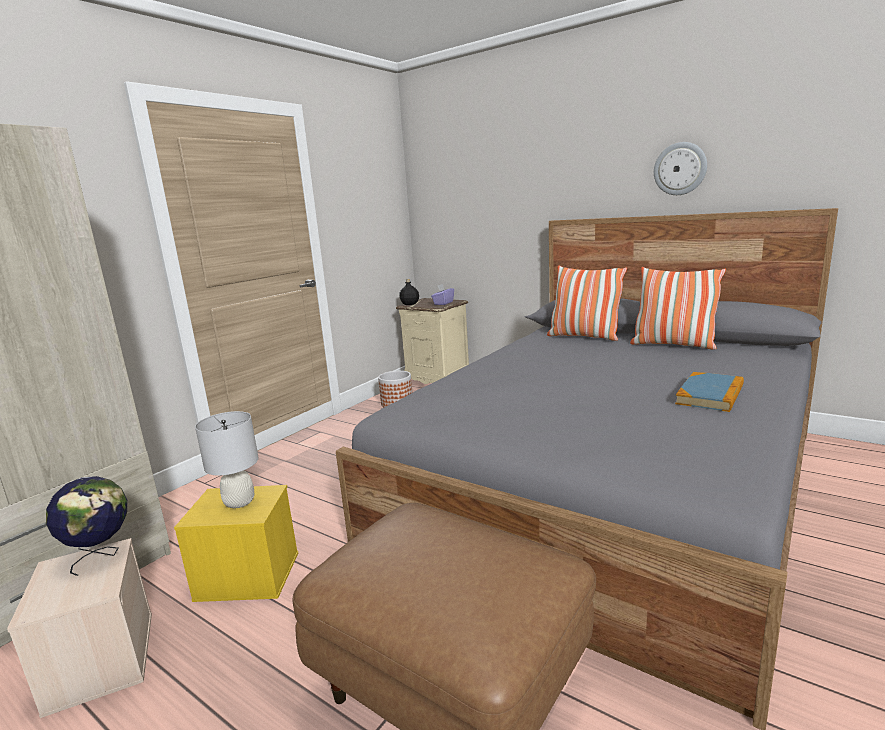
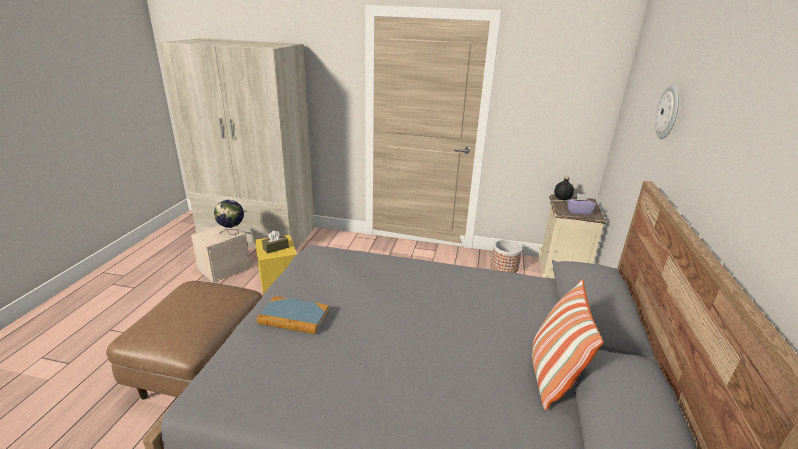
camera: 65 degrees right, 10 degrees up
grey table lamp [195,411,259,509] -> brown tissue box [262,230,289,254]
pillow [547,266,627,341] -> none
wall clock [654,142,707,195] -> wall clock moved to [655,85,679,139]
book [675,372,744,412] -> book moved to [257,296,329,334]

